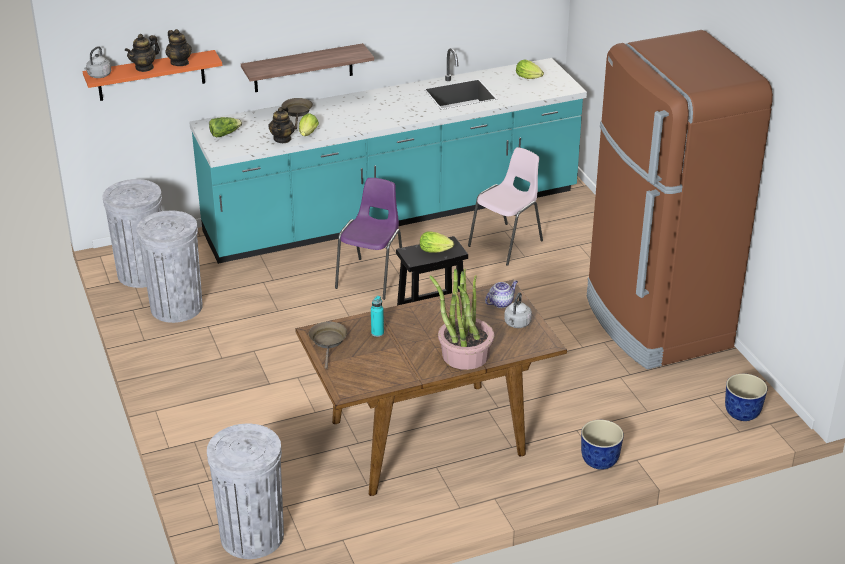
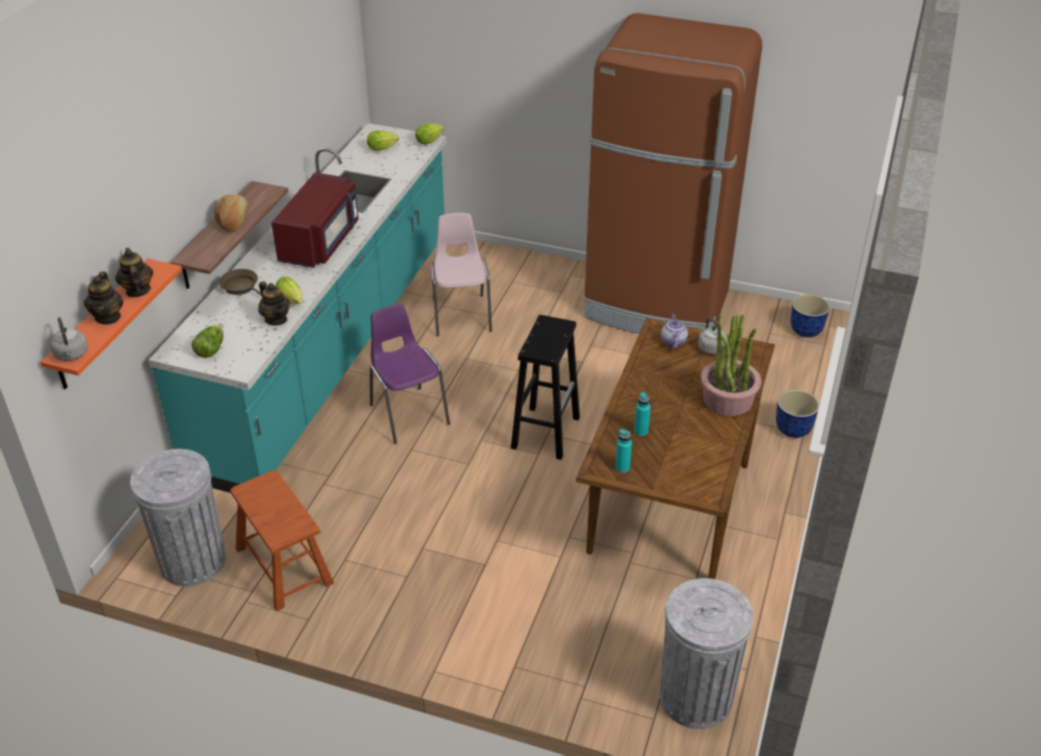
camera: 50 degrees left, 5 degrees up
grey trash can [136,211,203,323] -> brown stool [230,470,334,611]
teapot [165,29,192,66] -> teapot turned 120 degrees counterclockwise [115,248,153,297]
brown frying pan [309,321,347,369] -> turquoise bottle [615,429,632,473]
lettuce [420,231,454,253] -> lettuce moved to [415,123,444,144]
none -> bread [214,194,249,232]
none -> red microwave [271,172,359,268]

